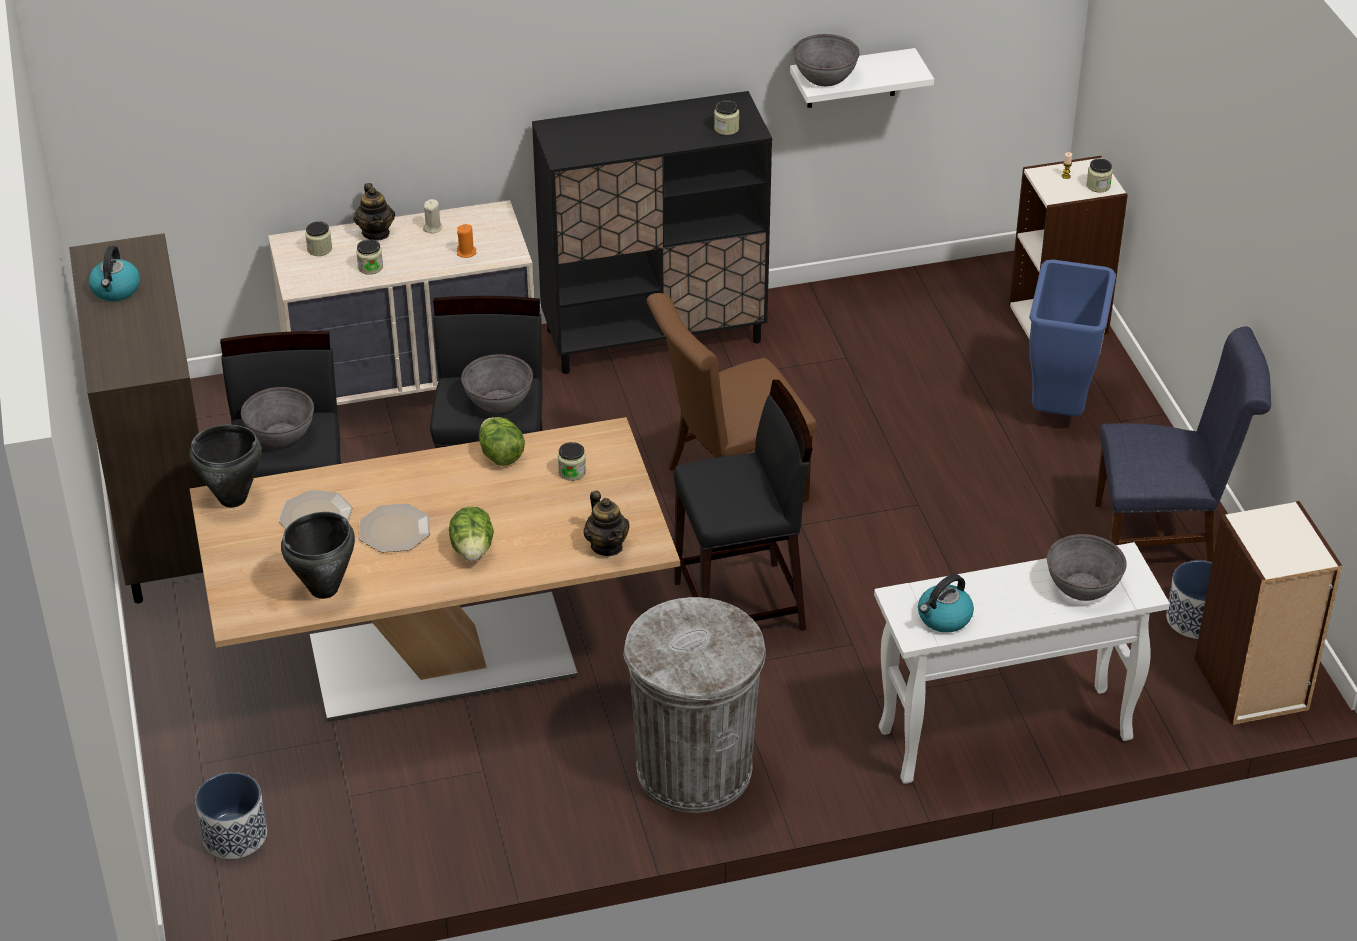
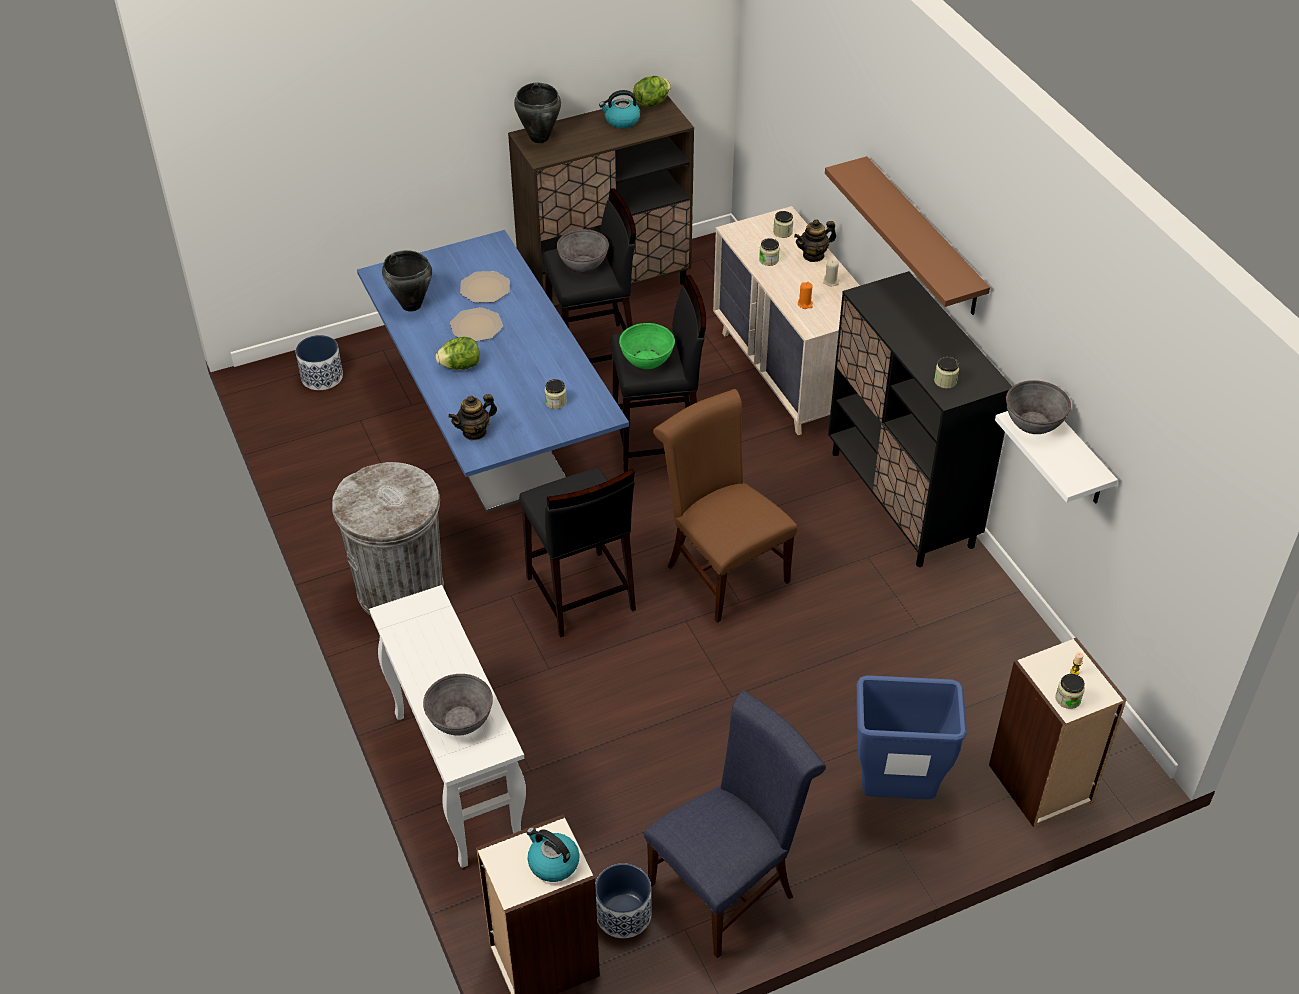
camera: 80 degrees right, 5 degrees up
black cooking pot [189,425,262,507] -> black cooking pot moved to [514,82,561,143]
beige dining table [190,417,680,722] -> blue dining table [357,230,629,512]
grey bowl [461,354,533,413] -> green bowl [619,323,675,369]
lettuce [479,417,525,466] -> lettuce moved to [633,76,671,107]
kettle [918,574,974,633] -> kettle moved to [526,827,580,882]
blue chair [1095,326,1271,562] -> blue chair turned 120 degrees counterclockwise [644,690,826,958]
none -> brown shelf [825,156,990,315]

